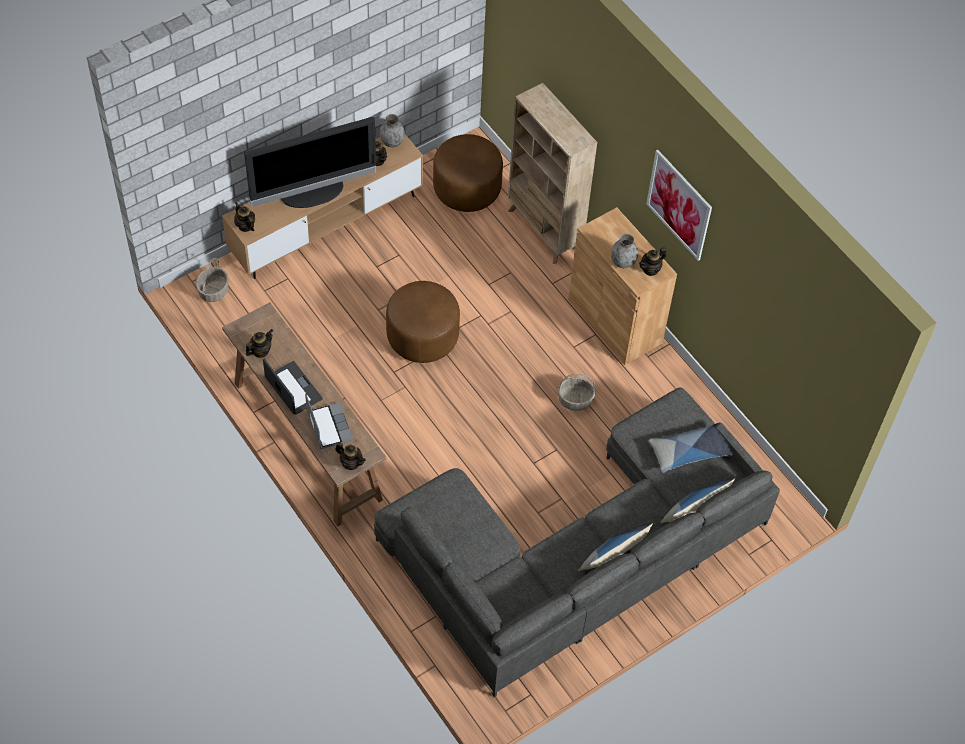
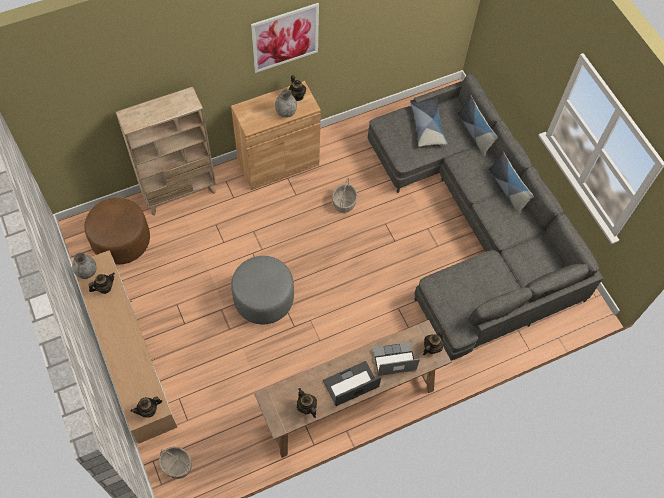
camera: 80 degrees left, 5 degrees up
television [244,117,376,208] -> none
brown ottoman [386,281,460,363] -> grey ottoman [231,256,294,324]

